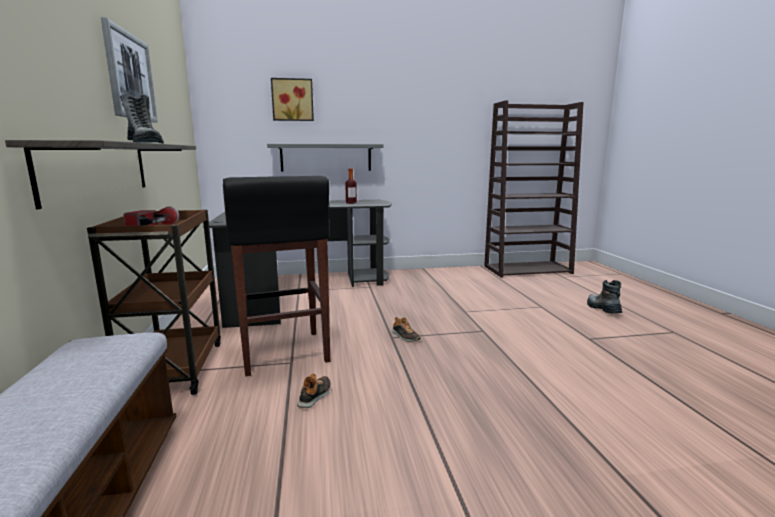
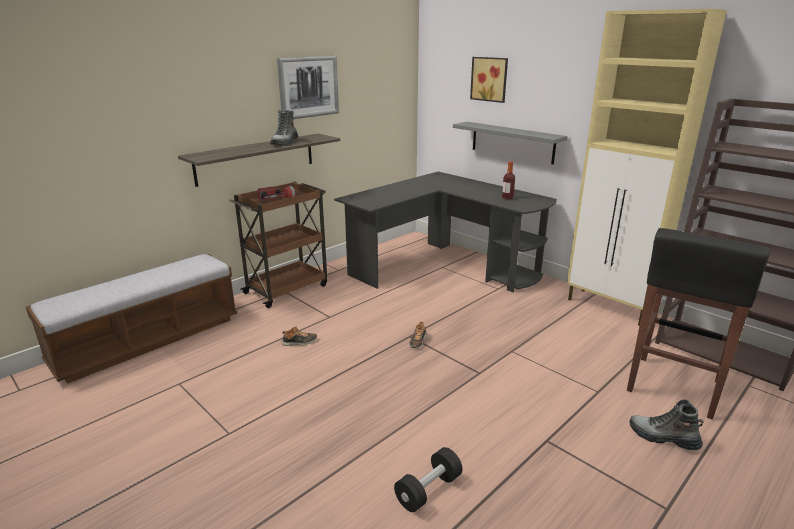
camera: 55 degrees right, 10 degrees up
black stool [223,176,330,376] -> black stool moved to [627,228,770,419]
boot [587,280,622,314] -> boot turned 105 degrees counterclockwise [629,399,703,450]
none -> black dumbbell [394,447,462,512]
none -> beige cabinet [567,9,727,326]

